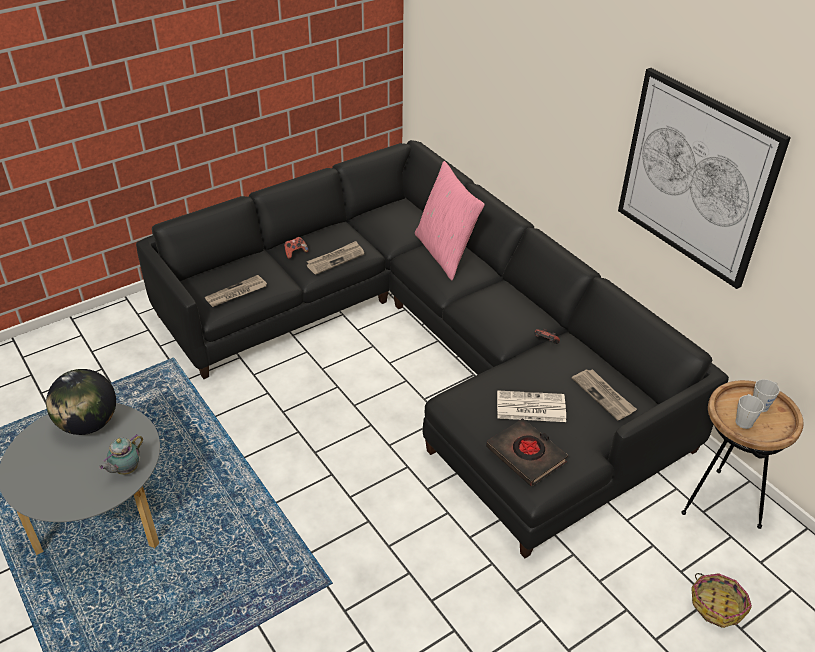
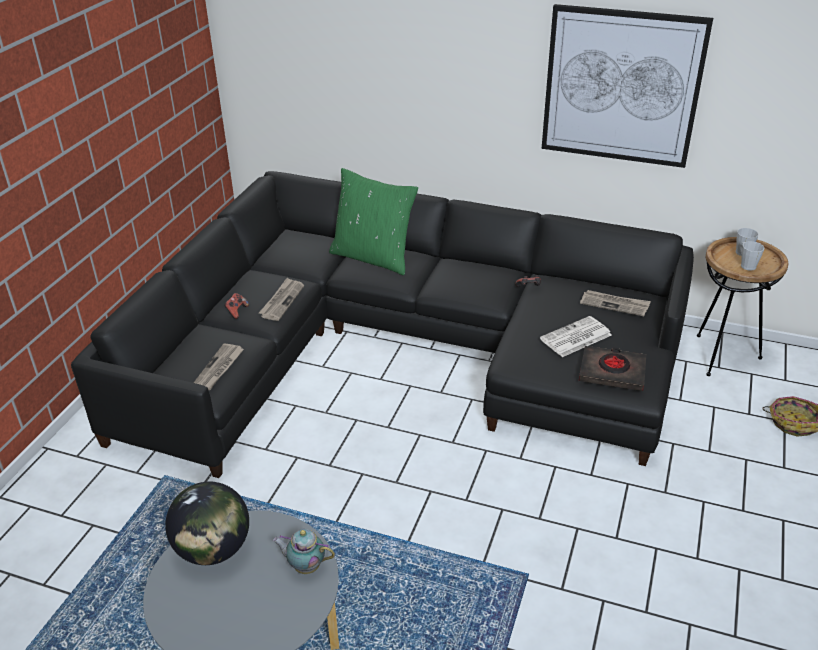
camera: 35 degrees left, 5 degrees down
teapot [99,434,143,475] -> teapot turned 105 degrees clockwise [272,529,335,574]
pink pillow [415,161,485,280] -> green pillow [329,168,418,275]

